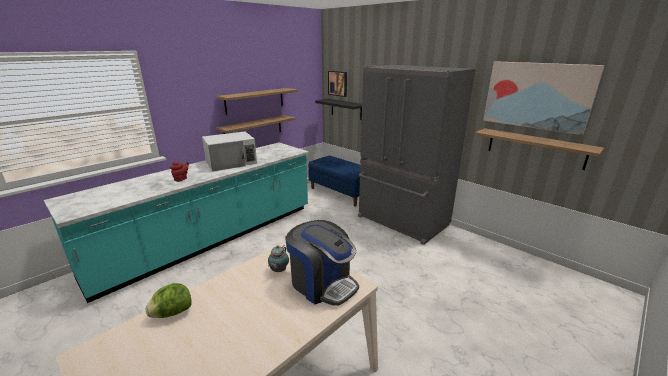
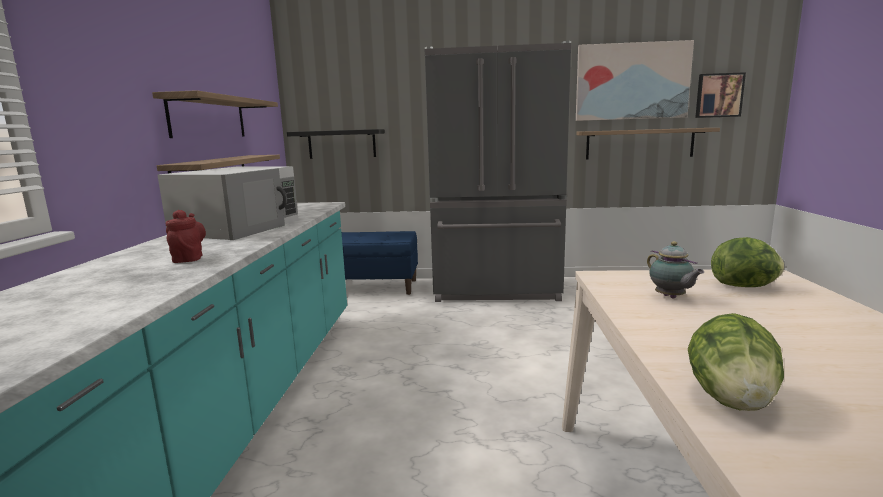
camera: 40 degrees left, 10 degrees down
coffee machine [285,220,359,306] -> lettuce [711,237,784,287]
picture [328,71,347,97] -> picture moved to [695,72,746,118]

